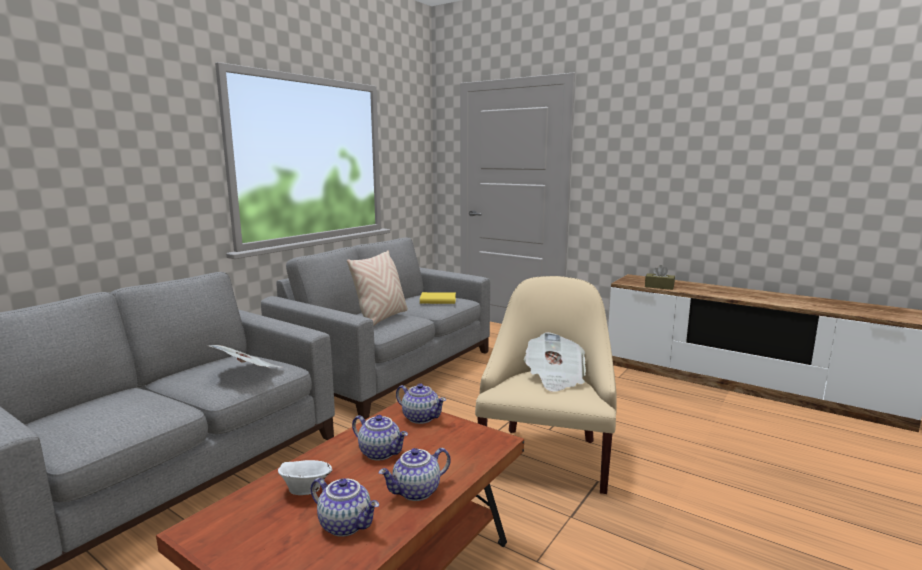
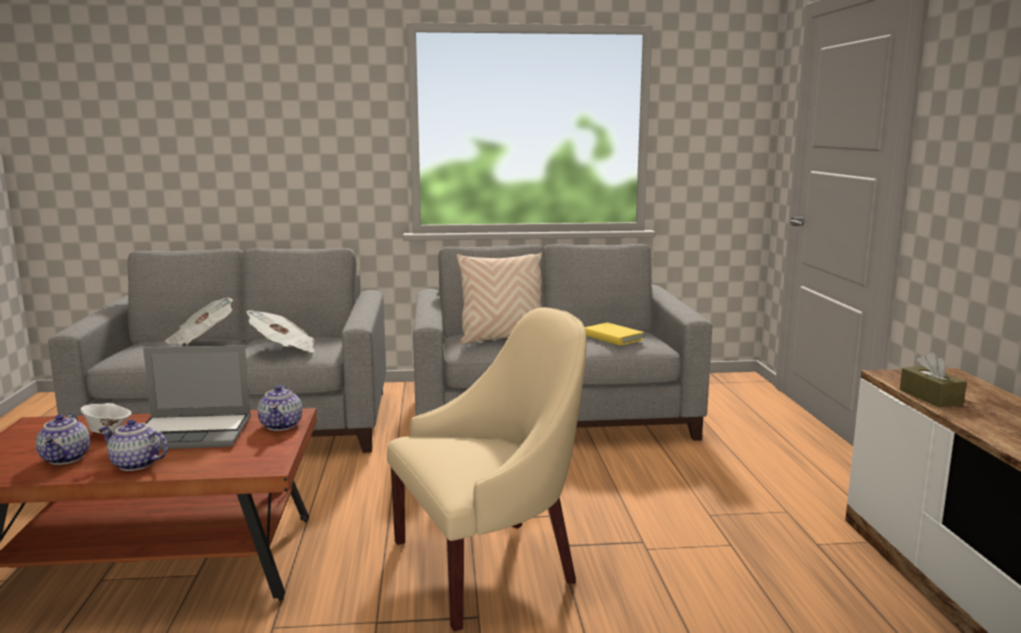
camera: 50 degrees right, 0 degrees up
teapot [352,415,408,461] -> laptop [143,345,251,449]
newspaper [524,332,586,392] -> newspaper moved to [165,298,233,344]

